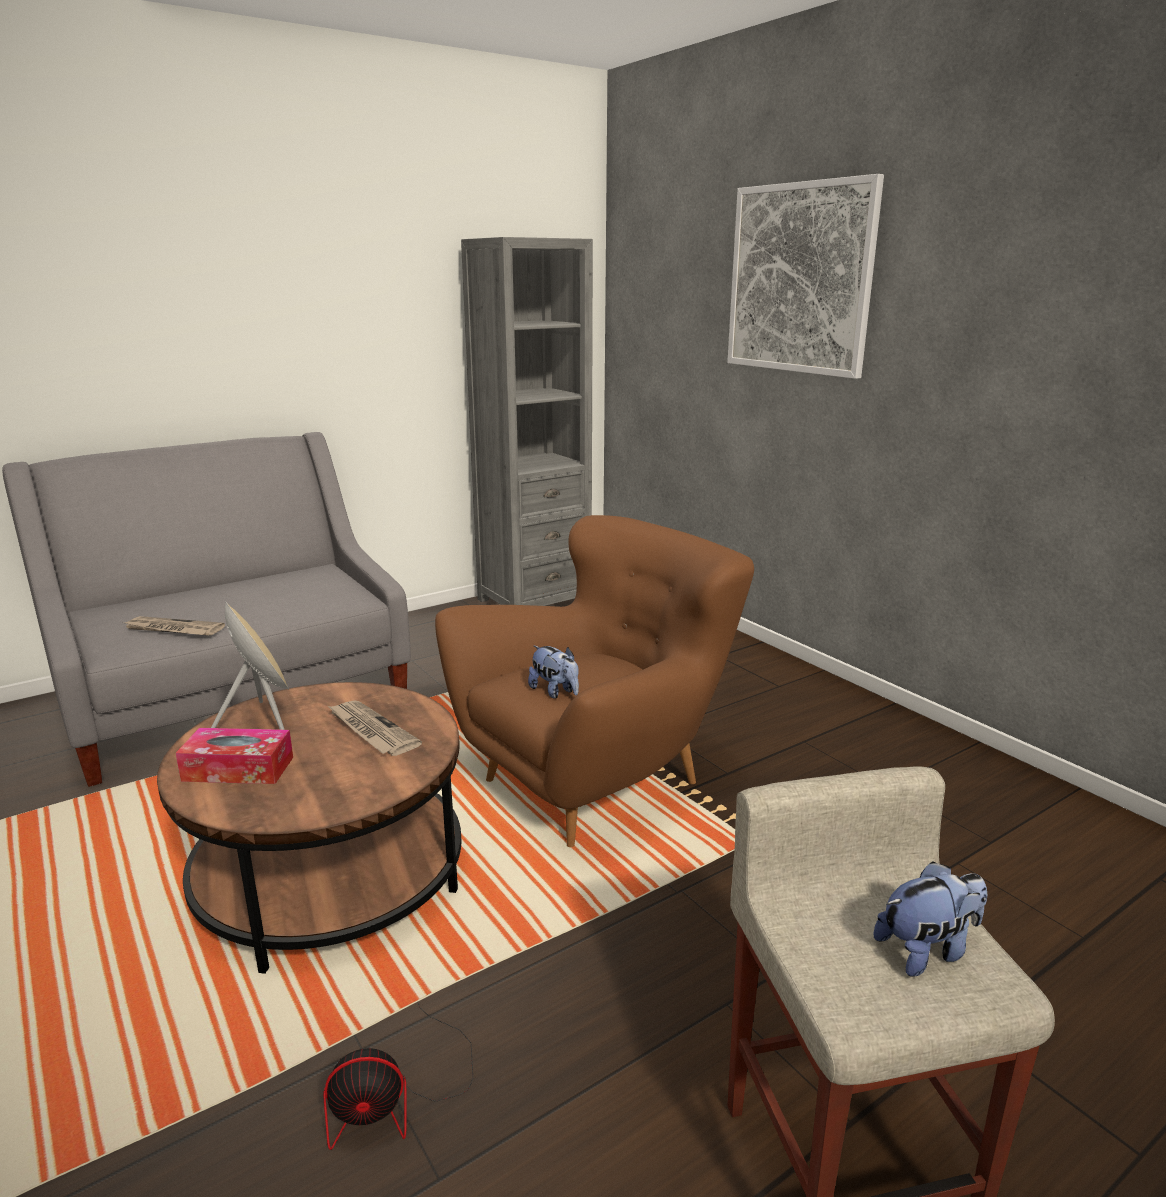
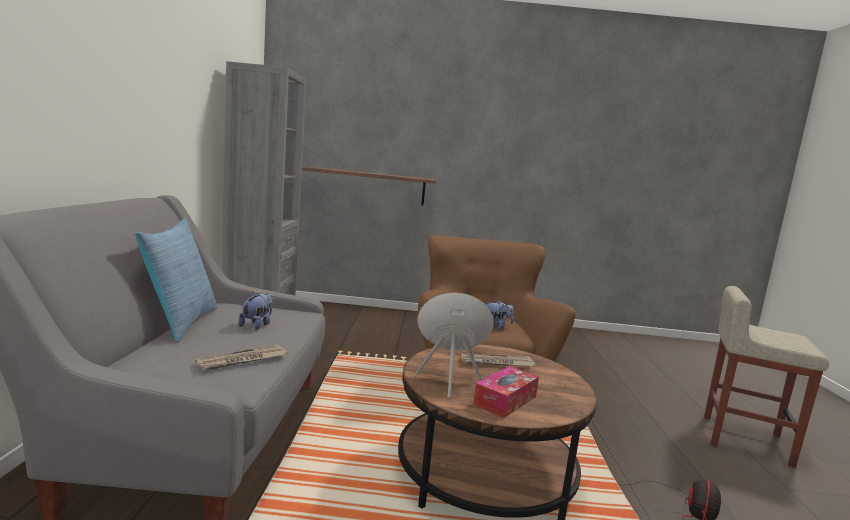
camera: 55 degrees left, 10 degrees down
picture [727,174,884,379] -> none
plush toy [874,861,987,977] -> plush toy moved to [238,292,273,330]
none -> pillow [135,219,217,343]
none -> shelf [302,166,436,206]

